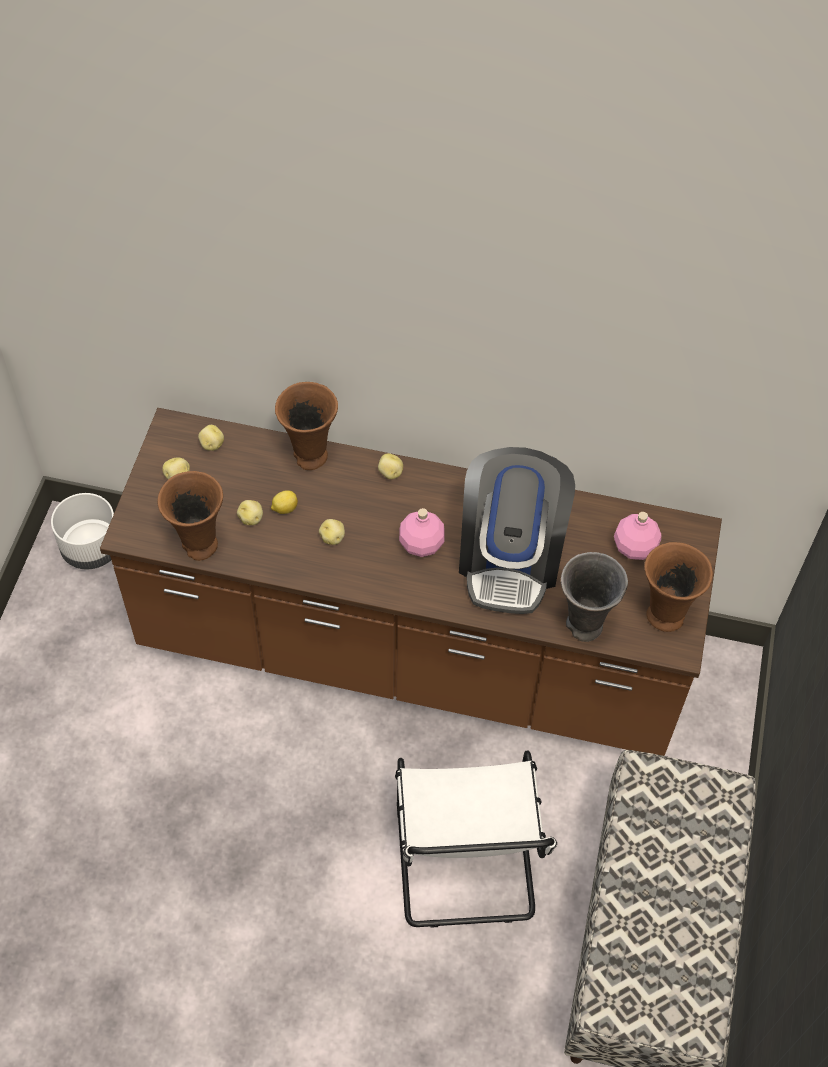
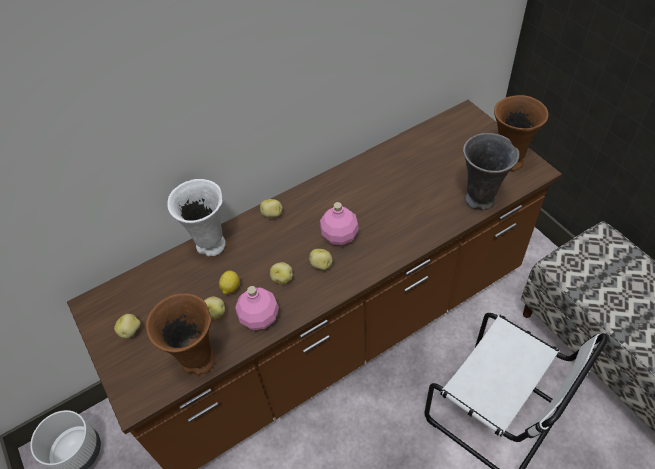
camera: 40 degrees left, 5 degrees down
potato [198,425,224,451] -> potato moved to [309,249,332,270]
brown vase [275,382,338,470] -> white vase [167,179,226,256]
coffee machine [459,447,575,614] -> none
pink bottle [614,512,661,560] -> pink bottle moved to [235,286,279,330]

